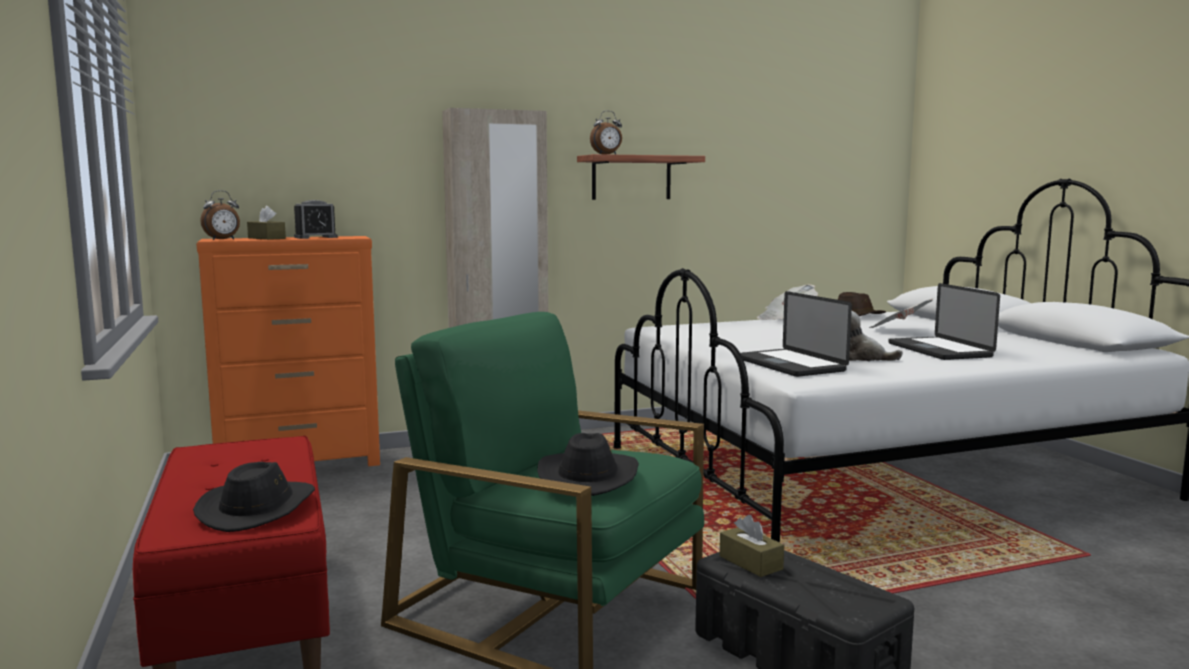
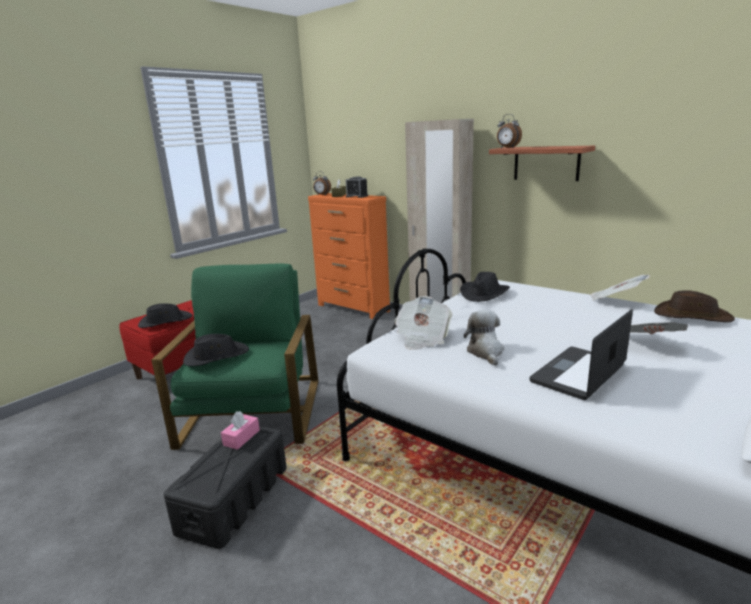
camera: 60 degrees right, 10 degrees up
brown tissue box [720,515,784,577] -> pink tissue box [221,411,260,450]
laptop [740,291,852,377] -> newspaper [395,296,452,350]
none -> black hat [460,272,510,302]

